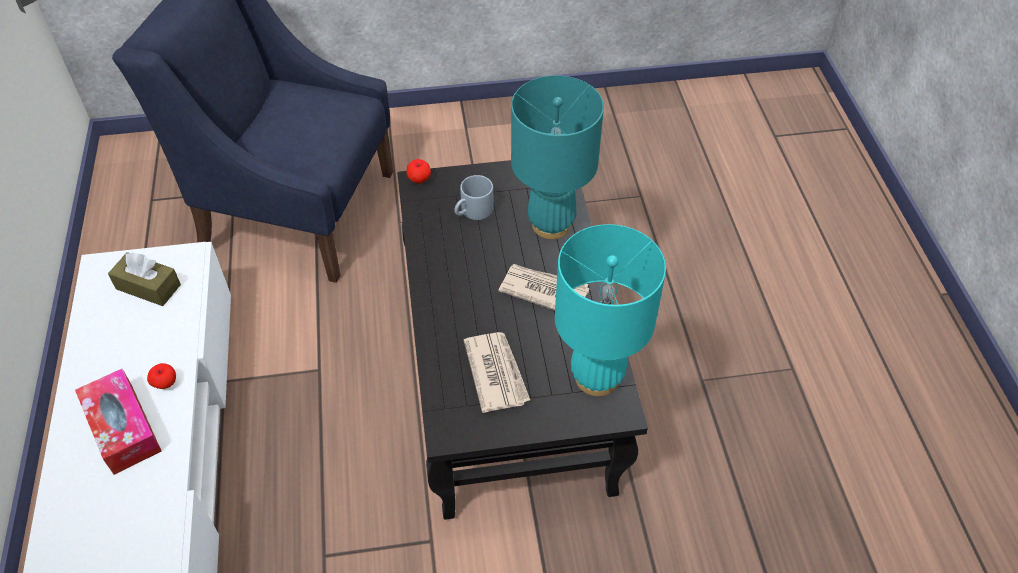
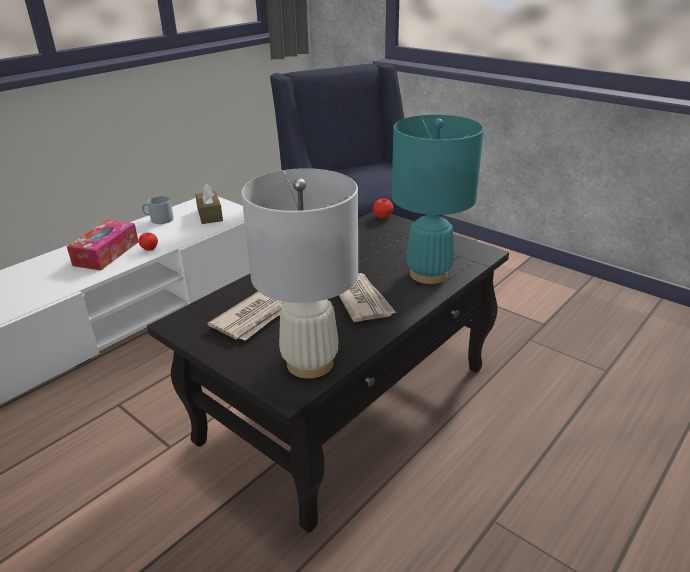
camera: 50 degrees right, 20 degrees down
grey mug [454,175,494,220] -> grey mug moved to [142,196,174,224]
turquoise table lamp [555,224,666,396] -> white table lamp [241,168,358,378]

